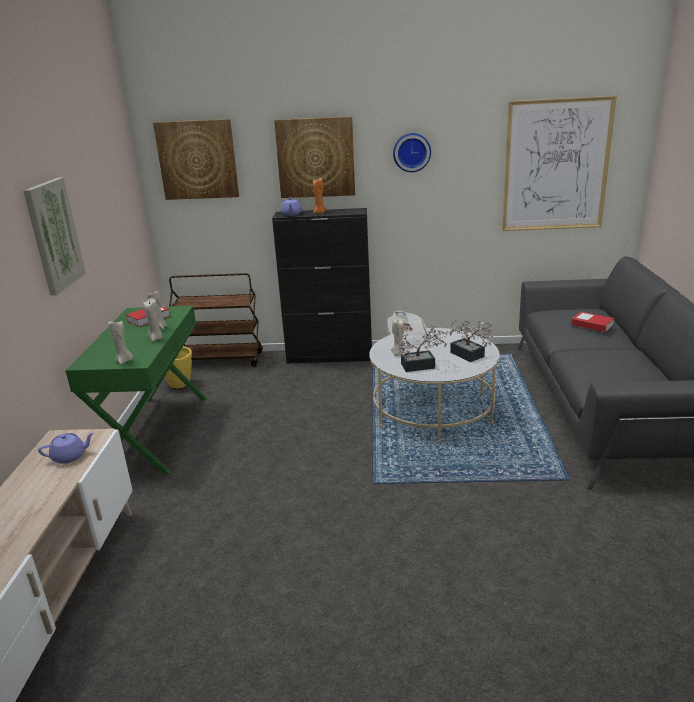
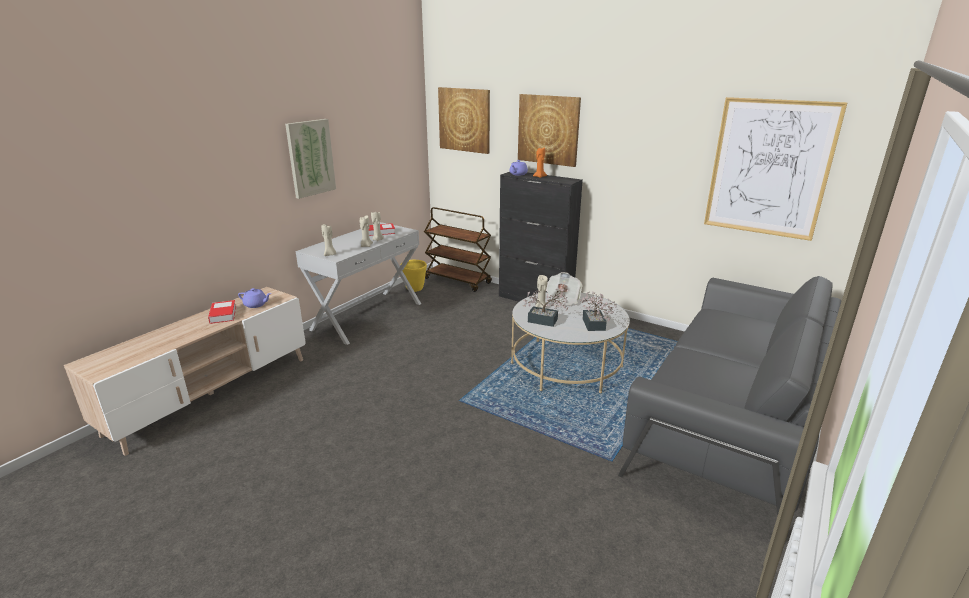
camera: 30 degrees right, 0 degrees up
green console table [65,306,207,475] -> white console table [295,222,421,345]
wall clock [393,133,431,172] -> none
book [571,312,614,332] -> book moved to [208,300,236,324]

